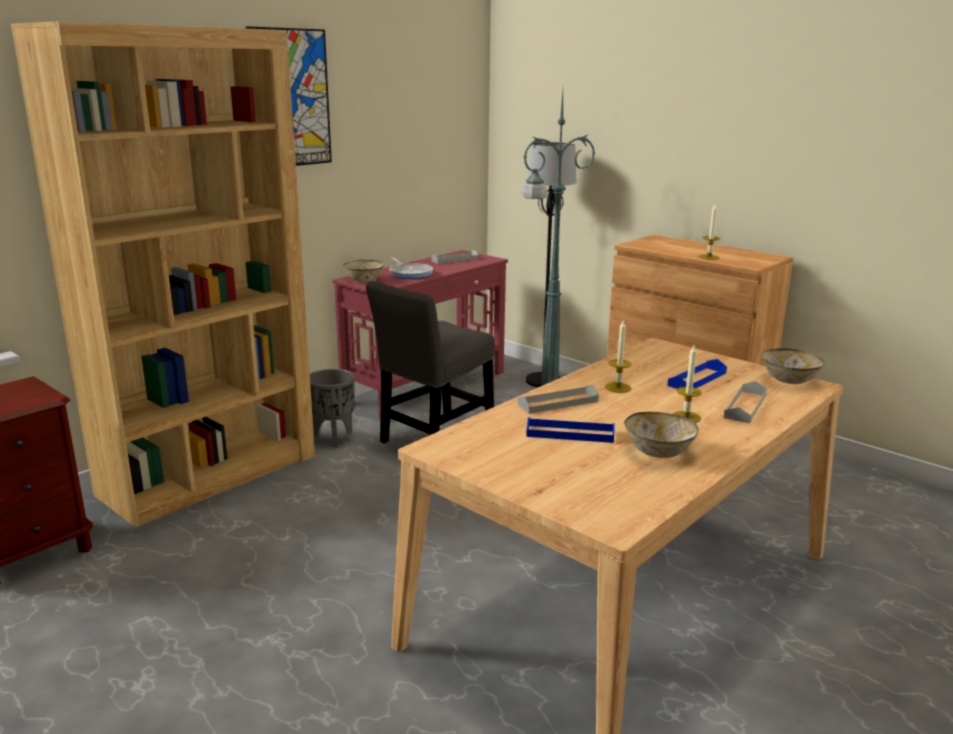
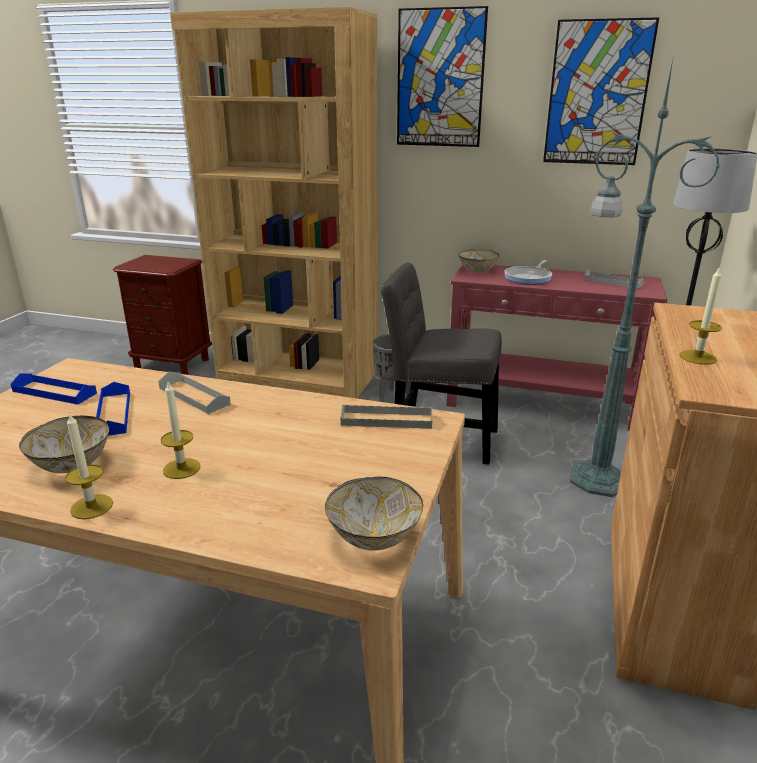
camera: 65 degrees right, 5 degrees up
candle [605,319,631,393] -> candle moved to [65,412,113,519]
blue tray [668,359,727,389] -> blue tray moved to [11,373,97,405]
grey tray [724,381,767,423] -> grey tray moved to [341,404,433,429]
none -> picture [543,17,659,165]

